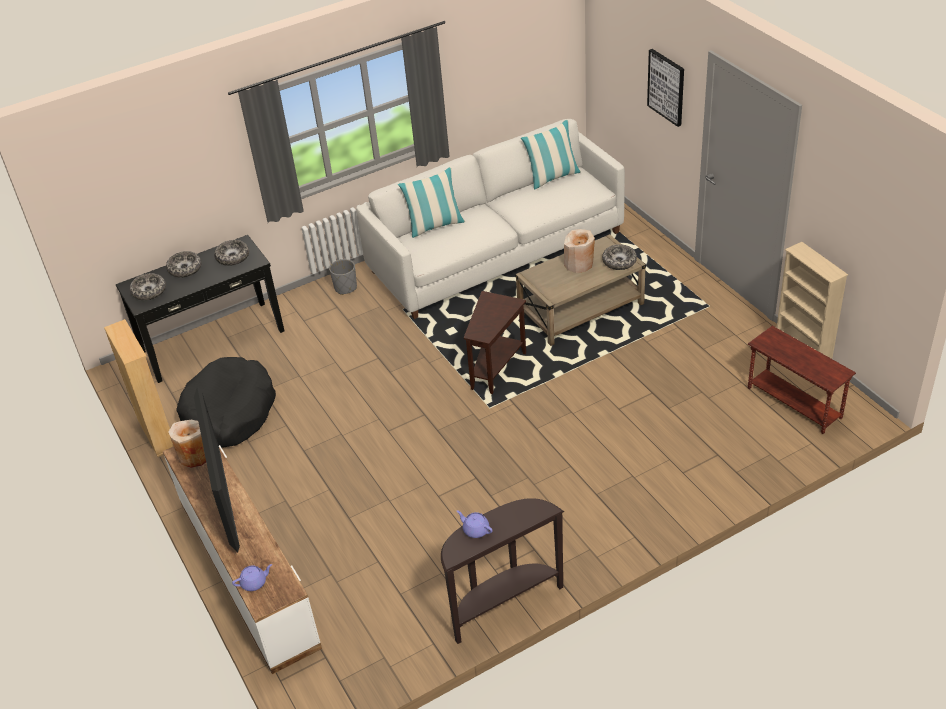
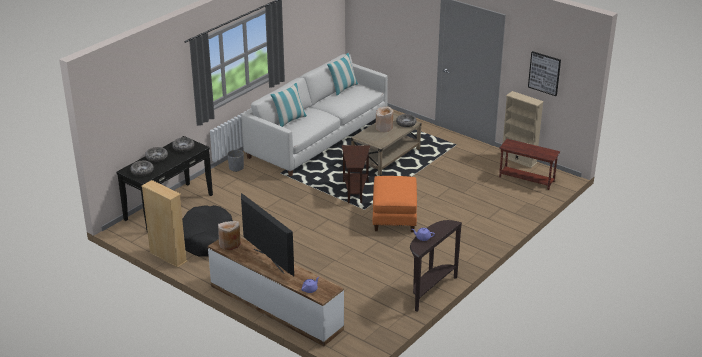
camera: 25 degrees left, 10 degrees down
picture [647,49,684,127] -> picture moved to [528,51,561,96]
none -> orange ottoman [373,176,417,232]

